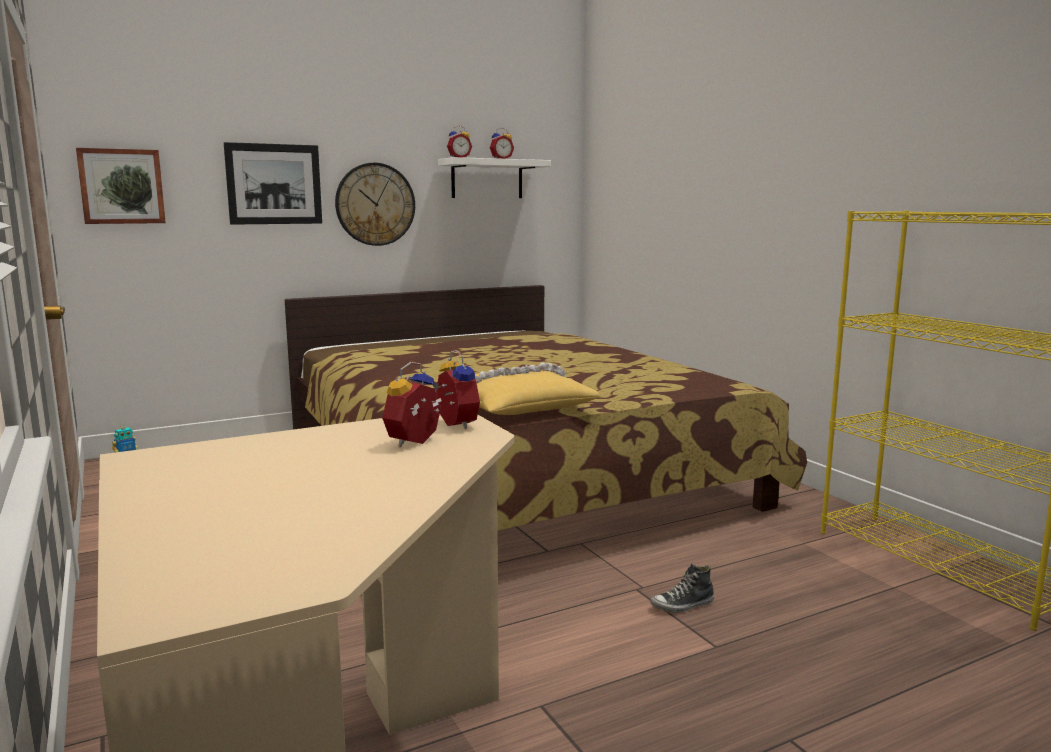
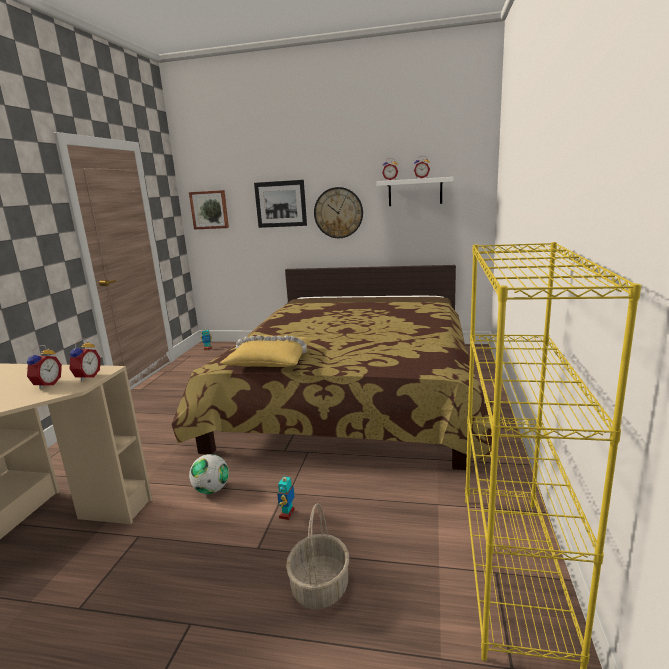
camera: 40 degrees right, 5 degrees up
alarm clock [382,362,442,447] -> alarm clock turned 120 degrees clockwise [27,345,62,389]
shoe [650,563,714,613] -> toy robot [277,473,295,520]
none -> football [189,454,229,494]
none -> basket [286,503,349,610]

